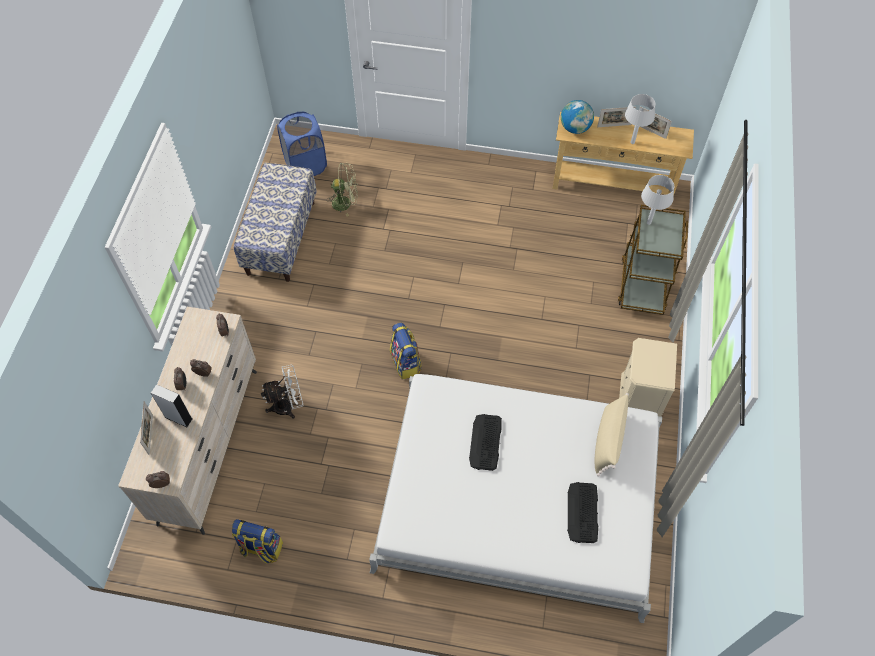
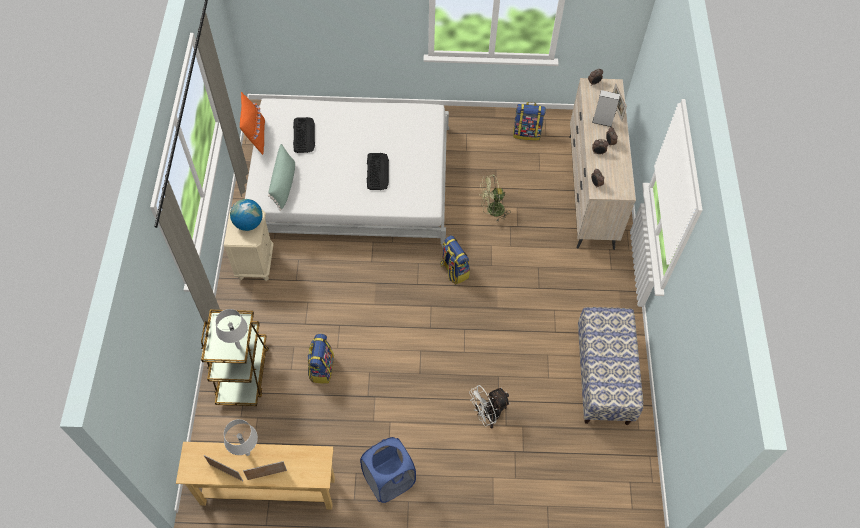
camera: 170 degrees right, 0 degrees up
white fan [261,364,303,419] -> white fan moved to [469,385,510,428]
blue laundry basket [277,112,327,176] -> blue laundry basket moved to [360,437,416,503]
green fan [326,163,358,217] -> green fan moved to [480,174,511,222]
globe [561,100,594,134] -> globe moved to [230,199,263,231]
beige pillow [594,393,629,477] -> green pillow [268,144,295,211]
none -> orange pillow [240,92,265,155]
none -> backpack [307,334,334,384]

